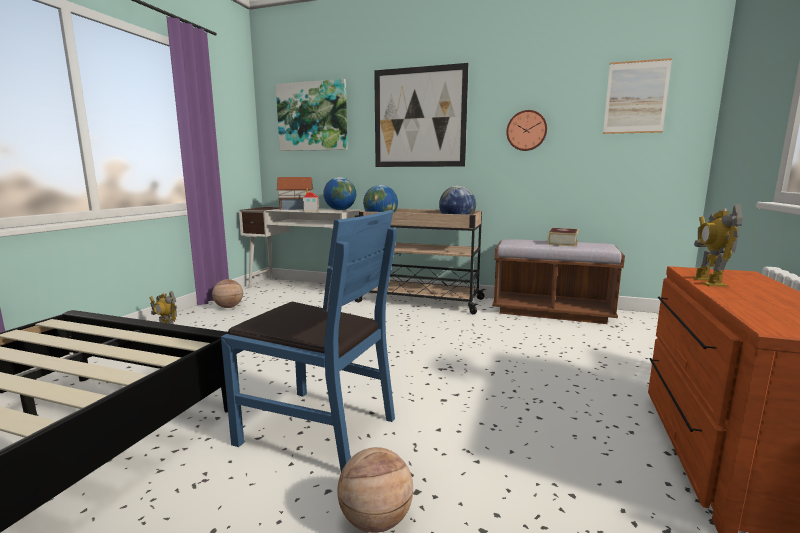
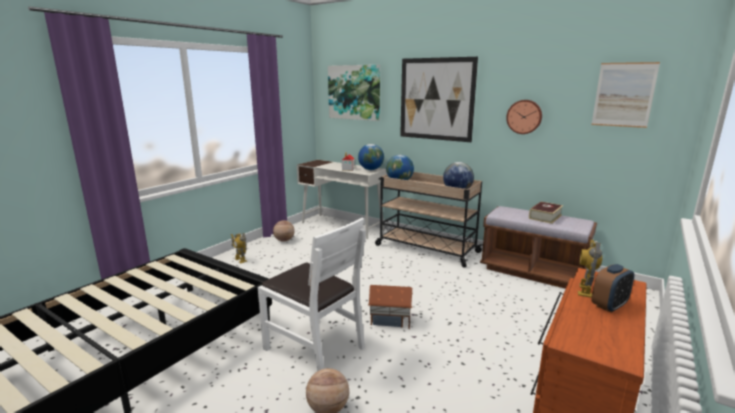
camera: 15 degrees right, 5 degrees up
blue chair [221,210,397,472] -> white chair [258,217,366,371]
toy house [276,177,314,210] -> toy house moved to [368,285,413,329]
none -> alarm clock [592,264,634,313]

